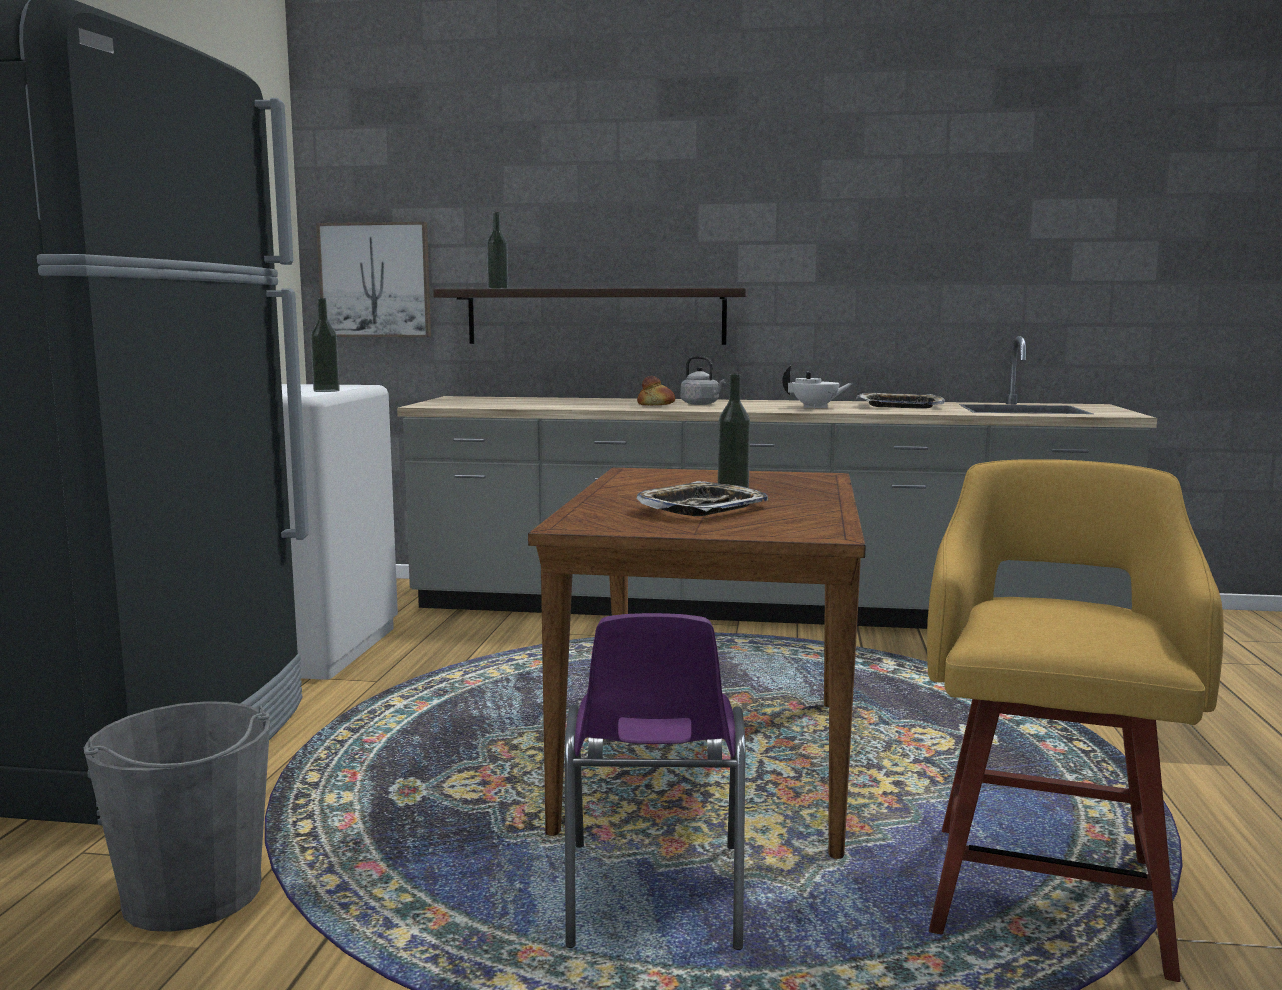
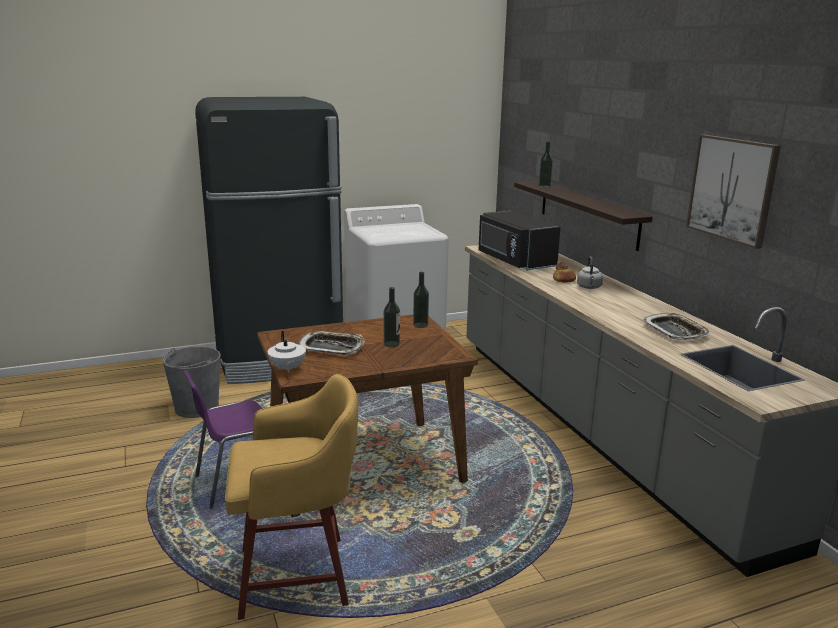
camera: 60 degrees right, 10 degrees up
bottle [311,298,340,392] -> bottle moved to [413,272,429,328]
picture [316,222,431,337] -> picture moved to [686,135,781,249]
white teapot [782,366,853,409] -> white teapot moved to [268,331,306,373]
none -> black microwave [479,210,561,271]

